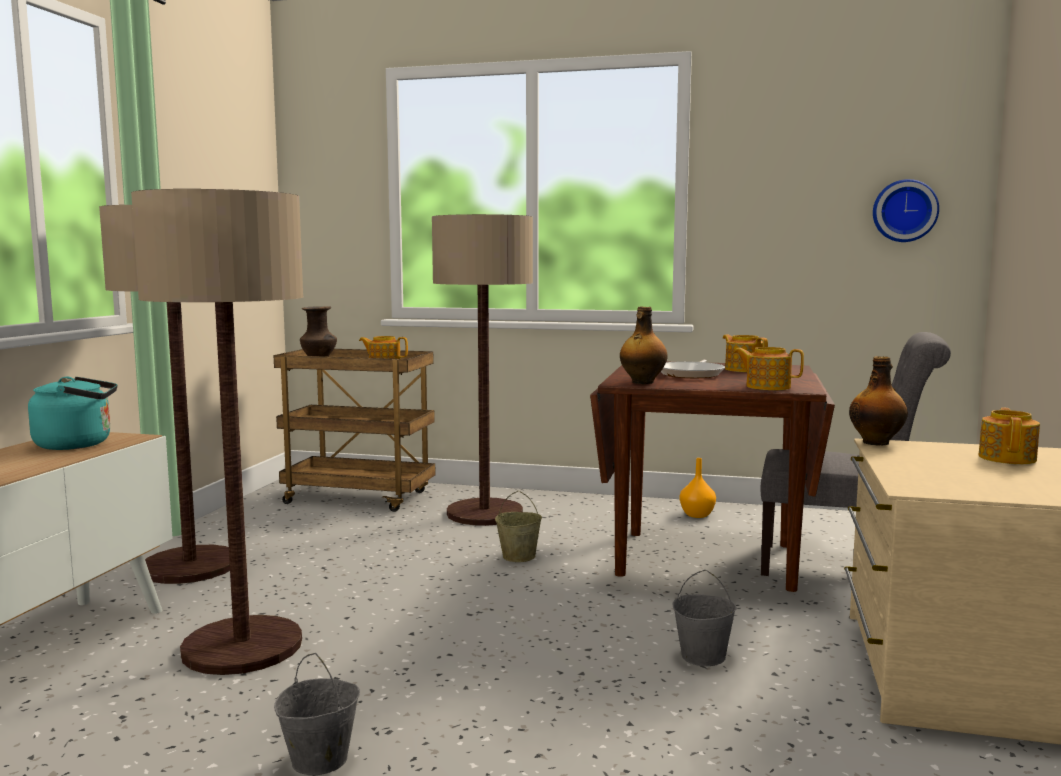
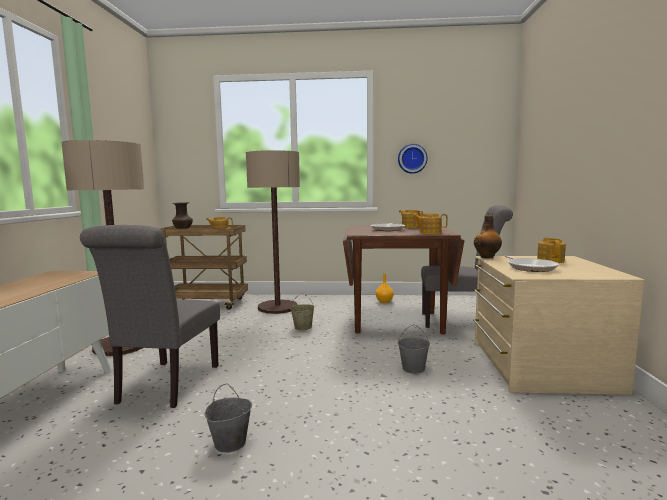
camera: 10 degrees left, 0 degrees up
turquoise kettle [28,377,117,450] -> none
floor lamp [131,189,303,675] -> grey chair [80,225,220,408]
bottle [620,307,668,384] -> none
wall clock [873,179,939,242] -> wall clock moved to [398,144,427,174]
none -> frying pan [504,255,559,272]

